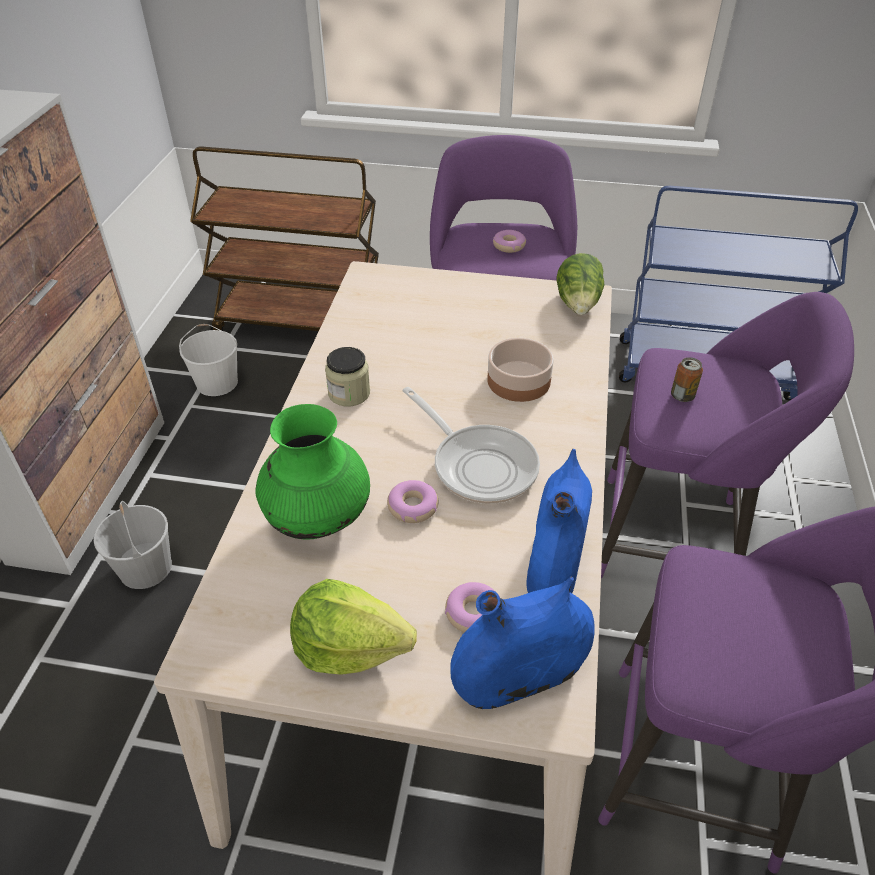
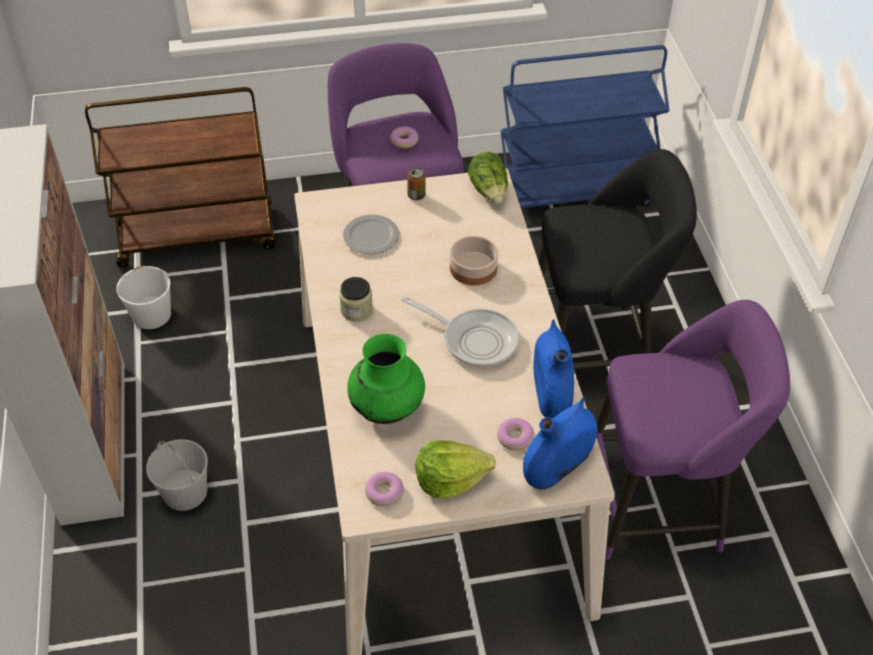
camera: 20 degrees left, 5 degrees up
donut [387,480,438,523] -> donut moved to [365,472,404,507]
purple stool [601,292,854,578] -> black stool [539,149,697,369]
can [671,357,703,402] -> can moved to [407,167,425,200]
none -> plate [343,215,399,254]

